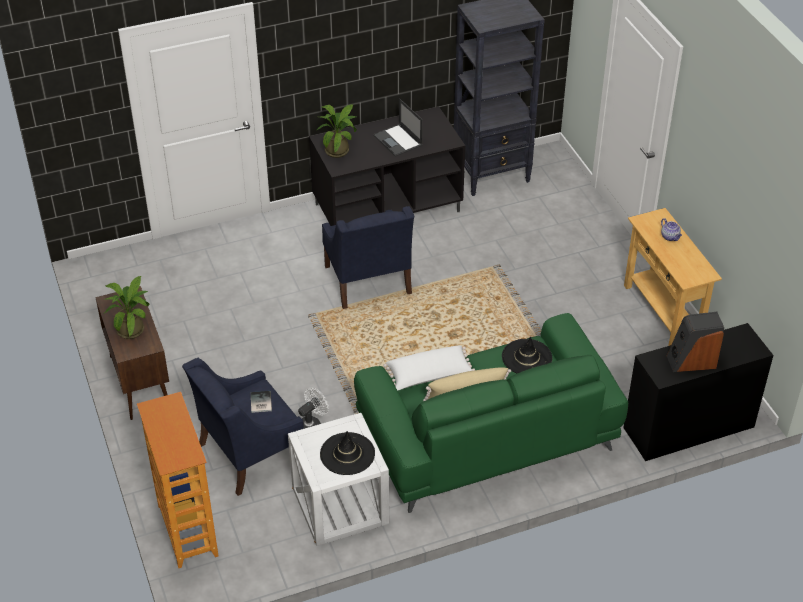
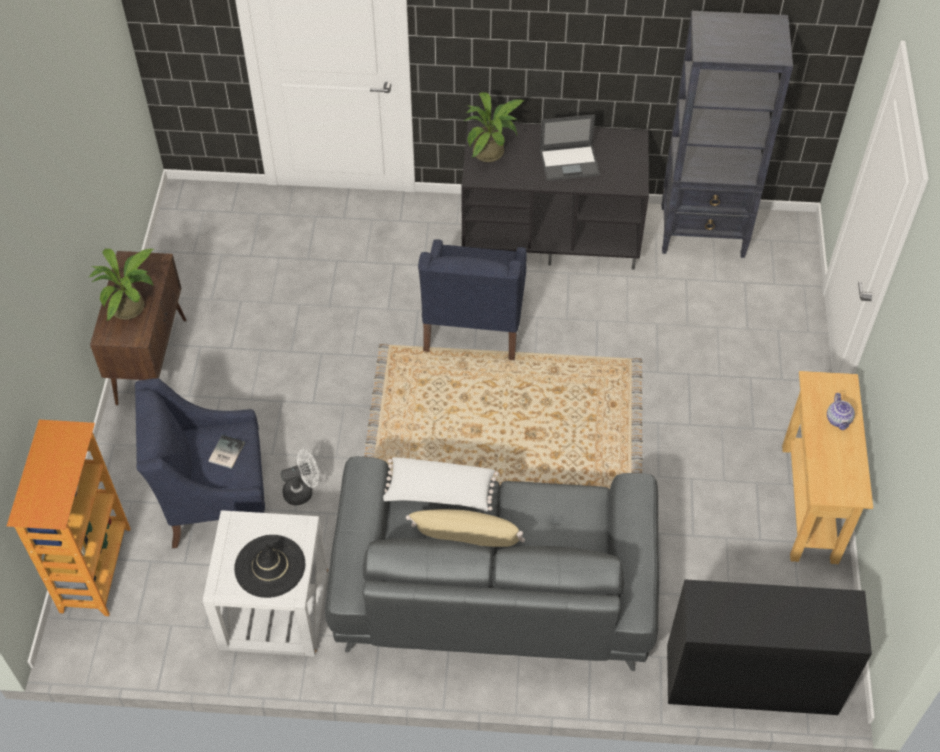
camera: 25 degrees right, 10 degrees up
green sofa [354,313,628,513] -> grey sofa [325,456,659,671]
laptop [373,99,423,157] -> laptop turned 90 degrees counterclockwise [540,114,600,181]
black hat [502,336,552,373] -> none
speaker [667,312,724,372] -> none

